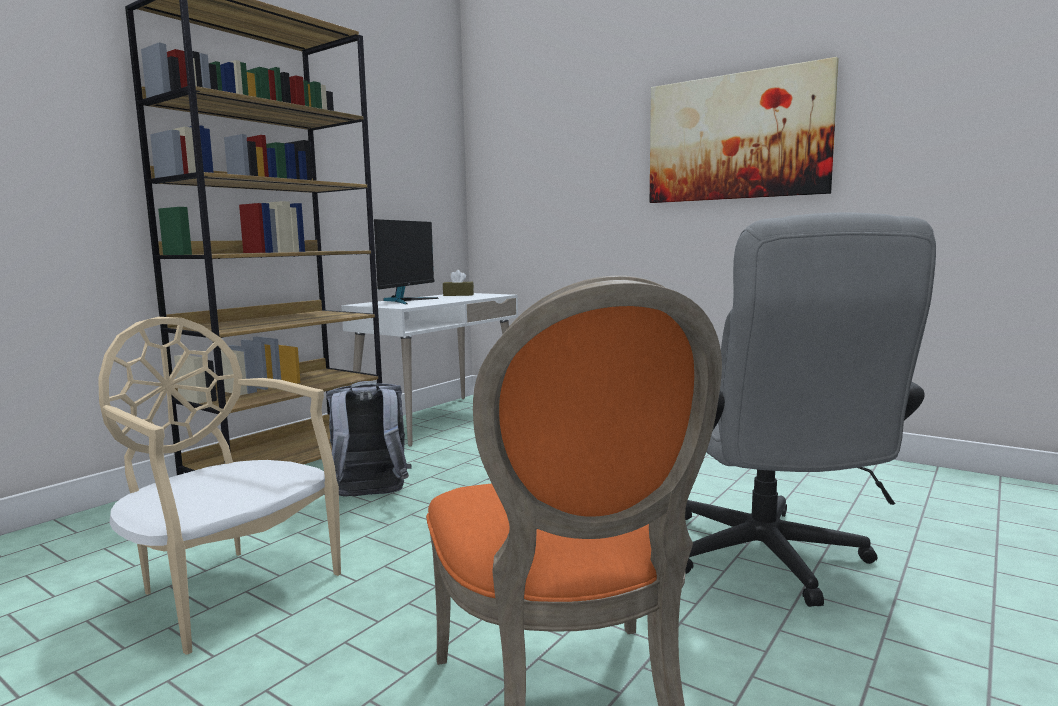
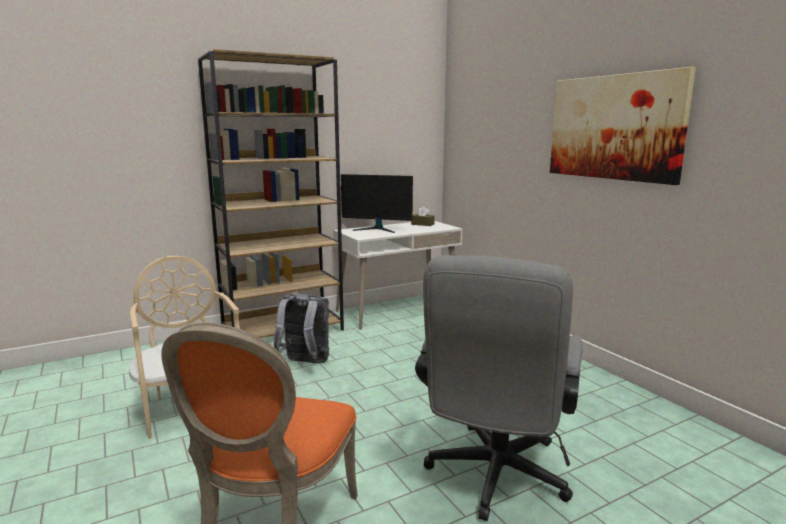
camera: 25 degrees right, 5 degrees up
monitor [374,219,439,304] -> monitor turned 60 degrees clockwise [341,174,413,233]

